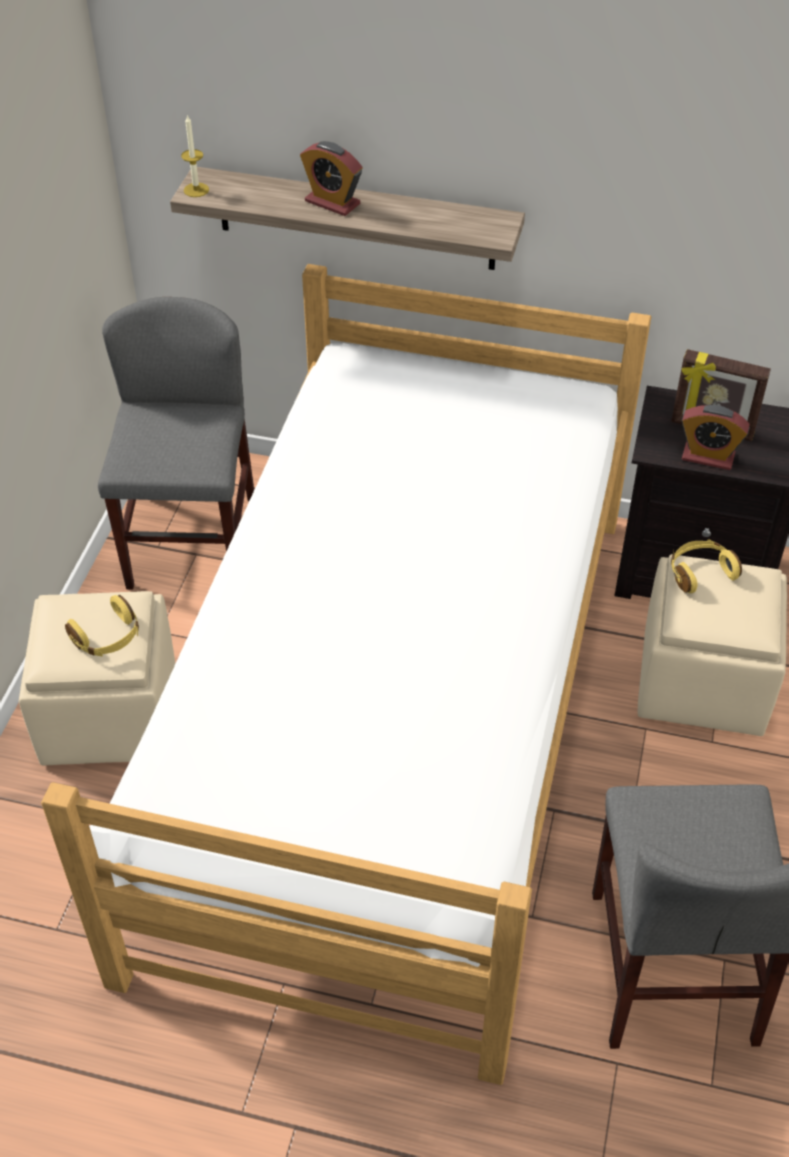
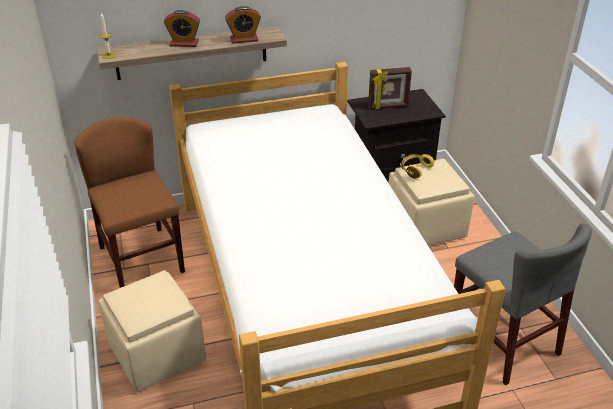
camera: 30 degrees left, 10 degrees down
yellow headphones [65,595,139,656] -> none
grey chair [98,297,254,590] -> brown chair [75,117,185,288]
alarm clock [682,405,750,470] -> alarm clock moved to [225,6,261,44]

